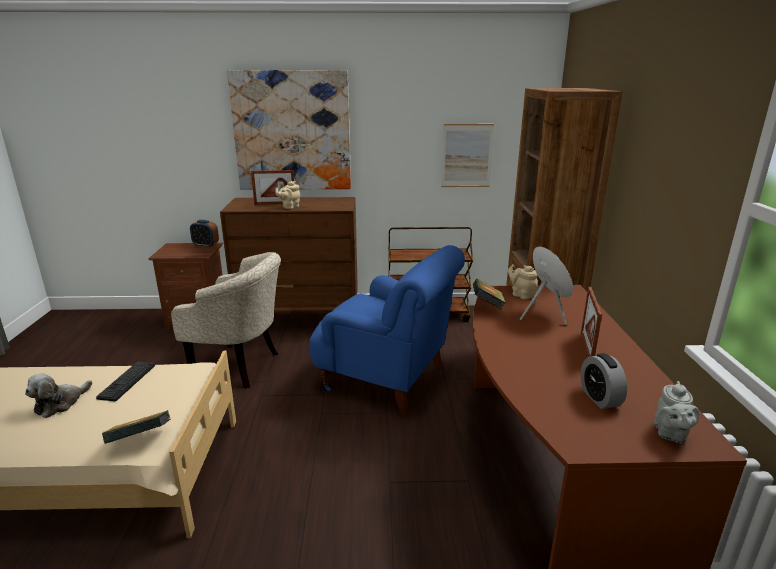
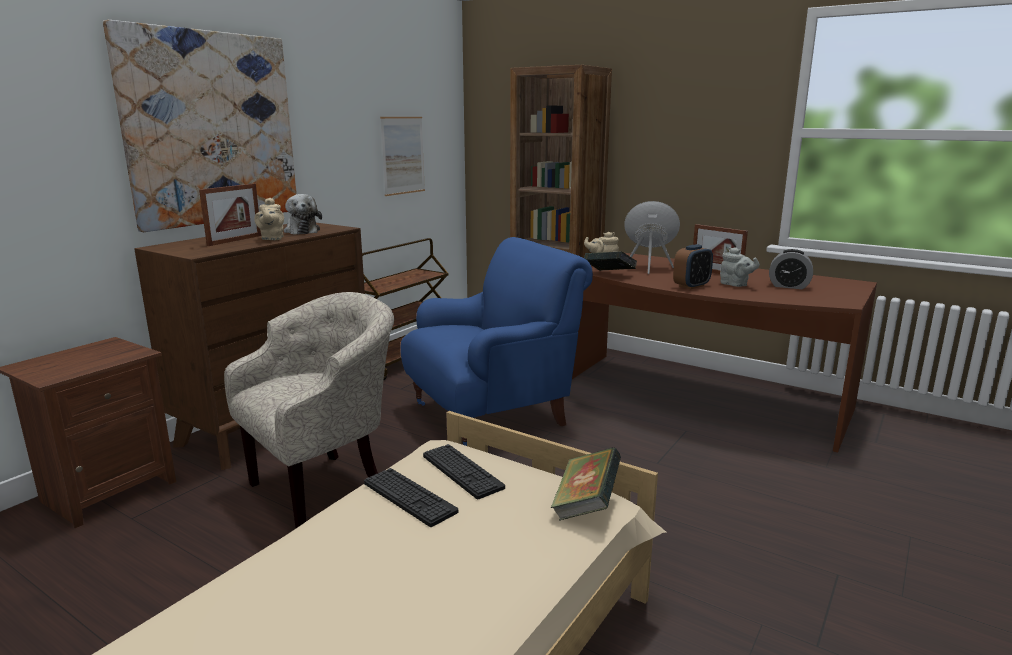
camera: 55 degrees left, 5 degrees down
plush toy [25,374,92,418] -> plush toy moved to [284,194,322,235]
alarm clock [190,220,219,248] -> alarm clock moved to [673,244,713,289]
grey teapot [654,381,700,443] -> grey teapot moved to [720,247,760,287]
none -> keyboard [423,444,505,499]

